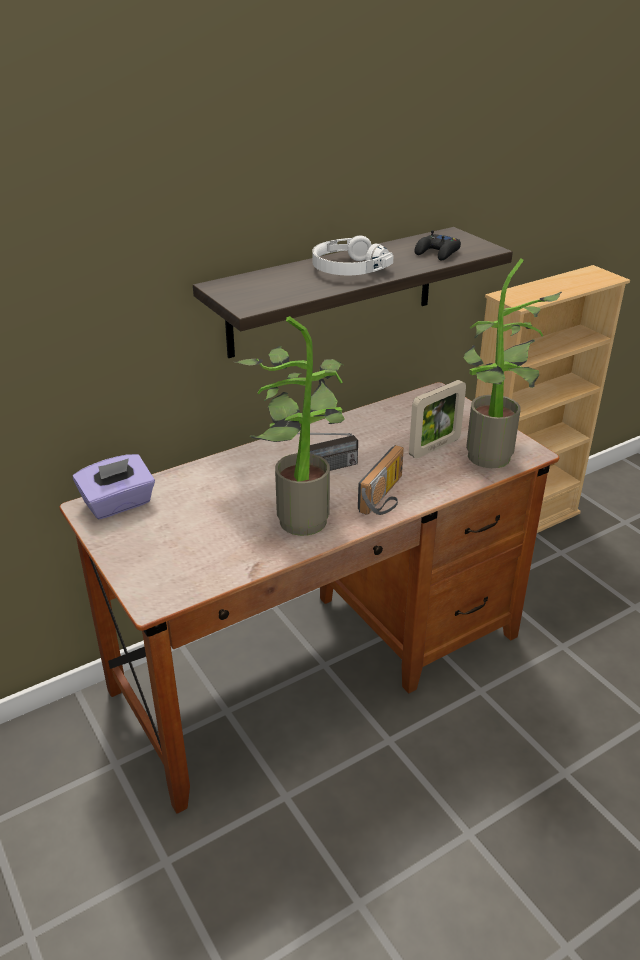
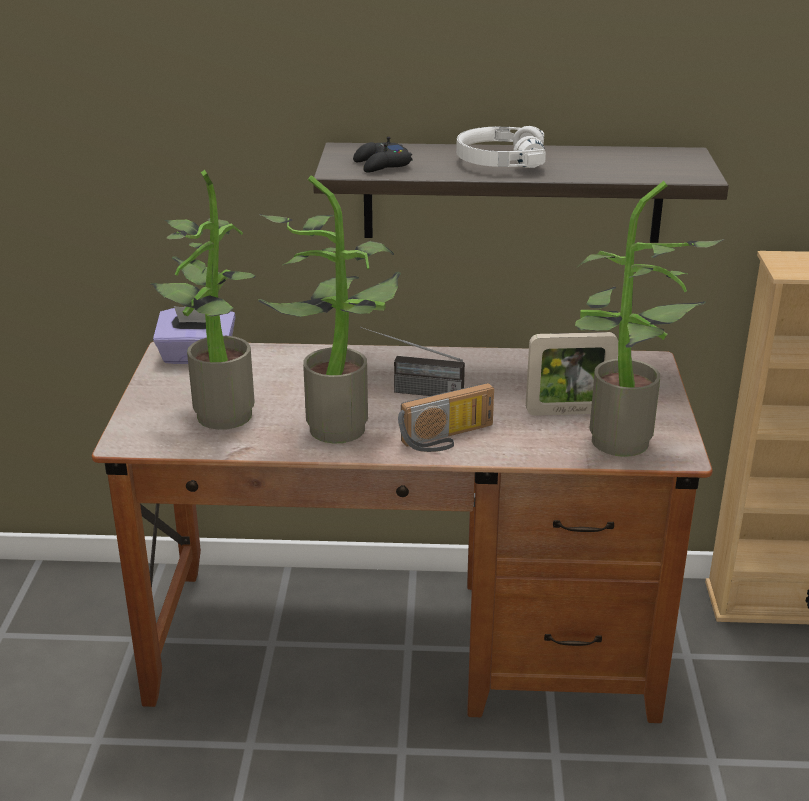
camera: 35 degrees right, 5 degrees down
black game controller [415,230,461,261] -> black game controller moved to [353,137,412,173]
none -> potted plant [151,170,256,430]

